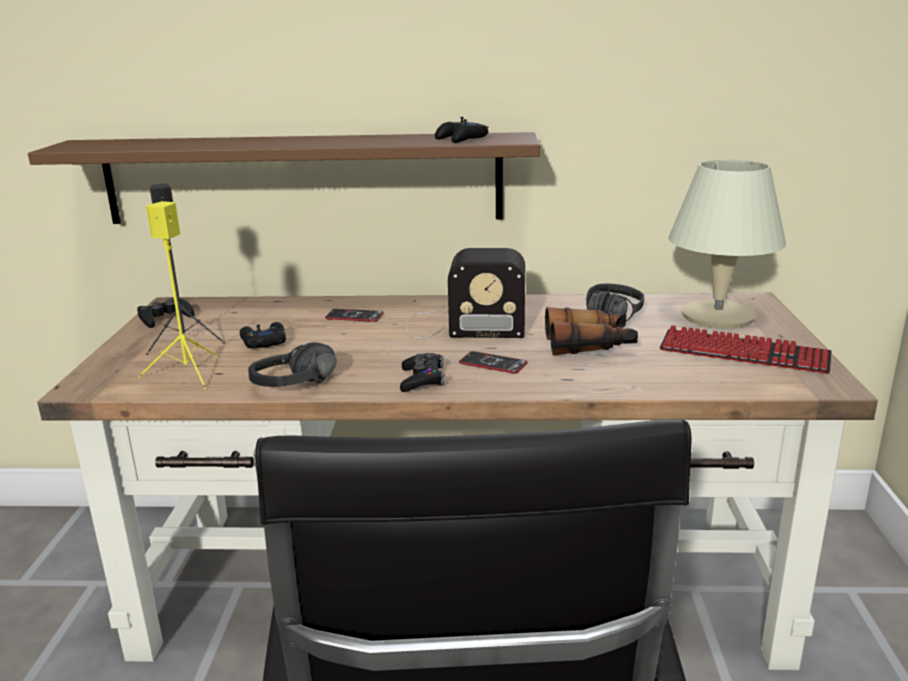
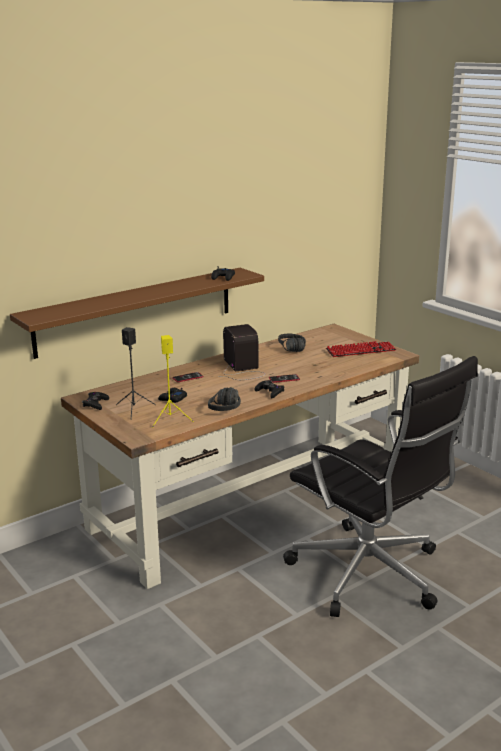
camera: 40 degrees left, 0 degrees up
radio [406,248,525,338] -> radio turned 75 degrees counterclockwise [219,324,264,380]
binoculars [545,307,638,356] -> none
beige table lamp [668,159,786,329] -> none

